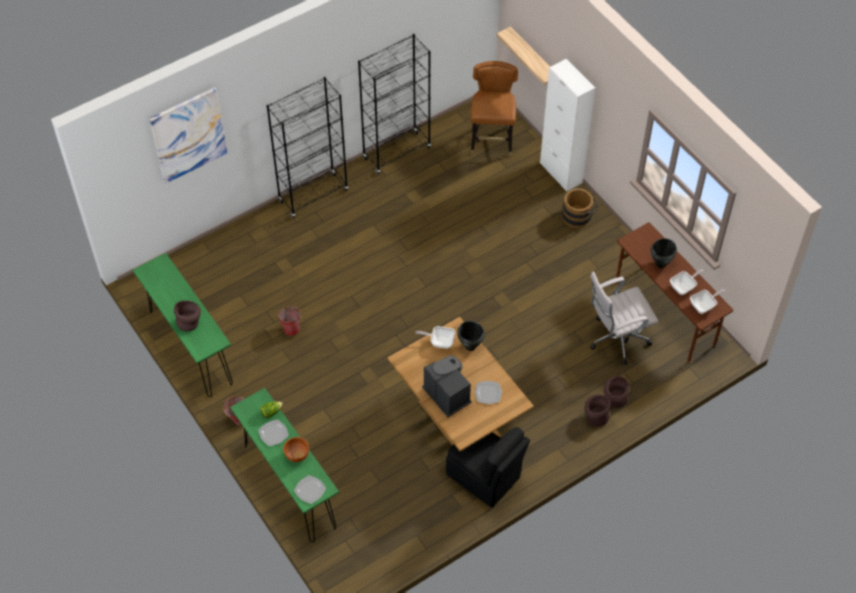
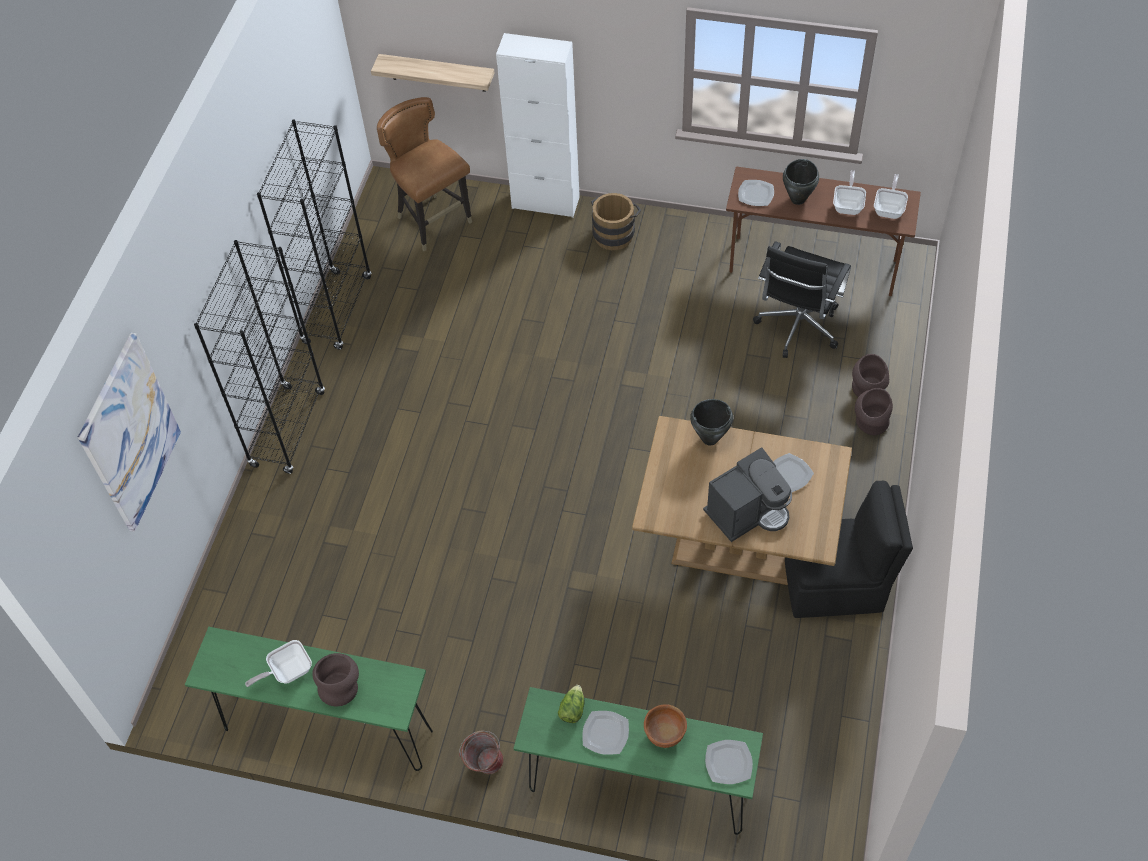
camera: 40 degrees left, 0 degrees up
bucket [278,305,302,336] -> none
frying pan [415,326,455,349] -> frying pan moved to [245,640,312,687]
coffee machine [422,355,472,417] -> coffee machine turned 135 degrees clockwise [703,447,792,542]
white office chair [590,271,659,365] -> black office chair [753,241,851,358]
none -> plate [738,180,774,206]

